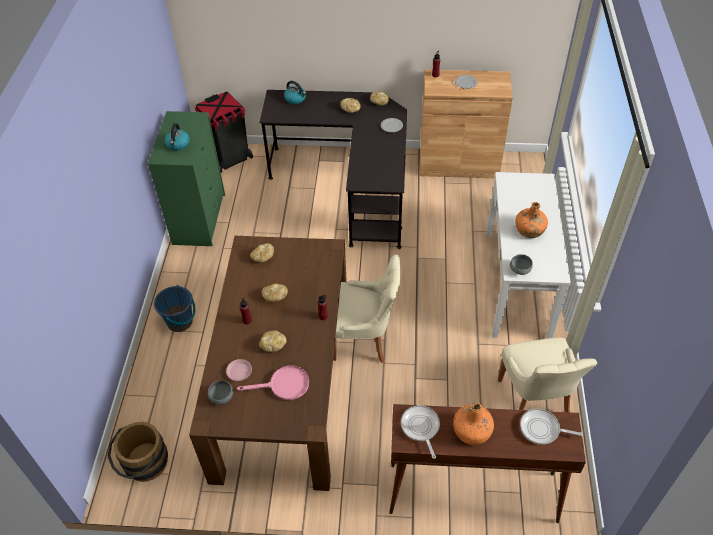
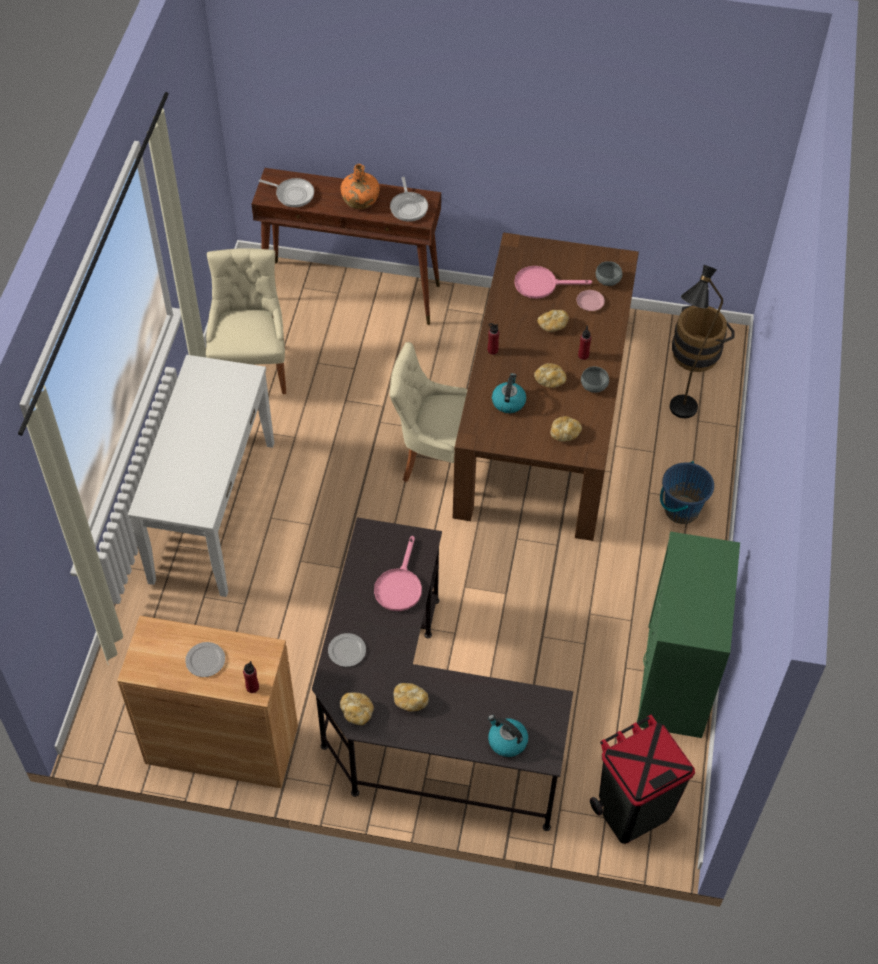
camera: 175 degrees left, 5 degrees up
kettle [165,123,190,150] -> kettle moved to [492,373,526,413]
grey bowl [510,254,533,275] -> grey bowl moved to [581,366,609,393]
orange bottle [515,202,548,238] -> none
none -> pink frying pan [374,536,422,611]
none -> black floor lamp [670,265,723,418]

